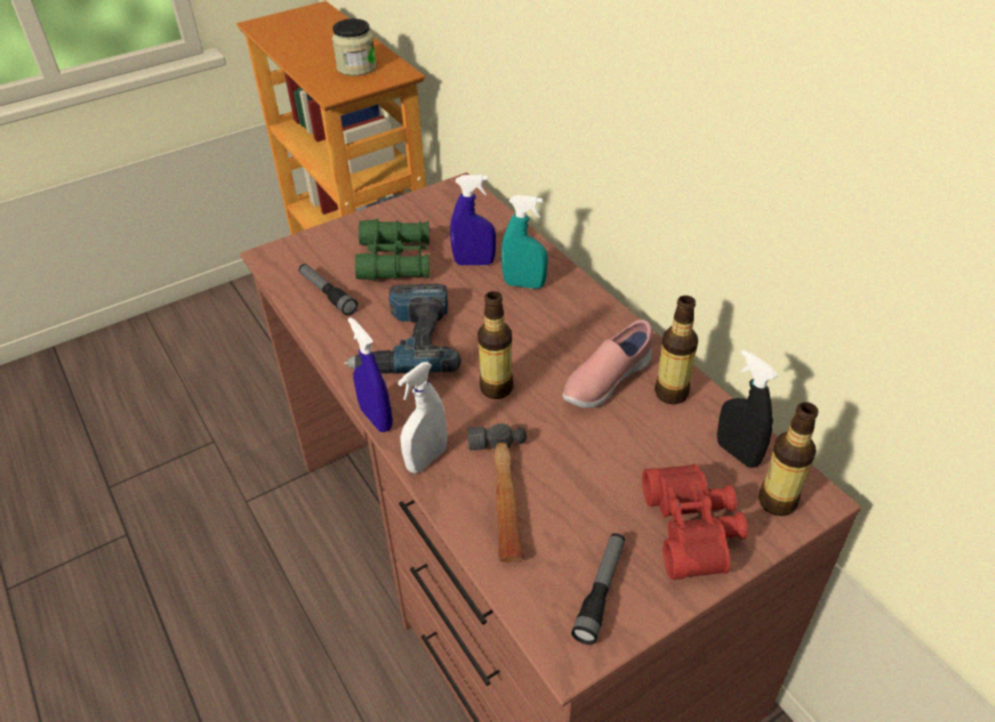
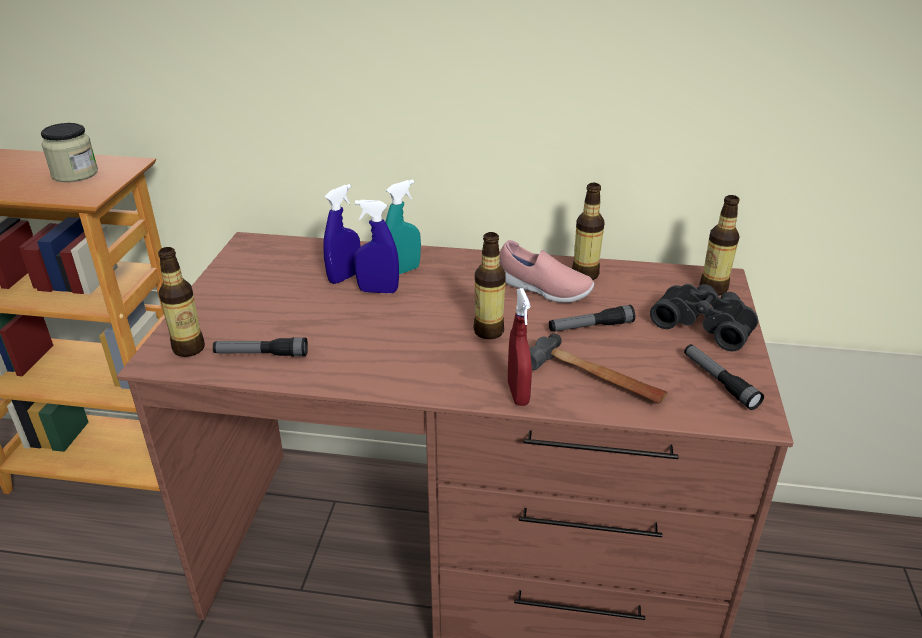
camera: 50 degrees left, 10 degrees down
power drill [344,284,461,373] -> none
blue spray bottle [348,317,393,432] -> blue spray bottle moved to [354,200,399,293]
green binoculars [355,219,429,281] -> none
white spray bottle [398,362,447,473] -> red spray bottle [508,288,532,406]
pink shoe [562,319,654,408] -> pink shoe turned 60 degrees counterclockwise [499,240,594,303]
red binoculars [642,464,748,580] -> black binoculars [650,284,758,351]
black spray bottle [717,350,778,468] -> none
none -> bottle [158,247,205,357]
none -> flashlight [549,305,635,332]

